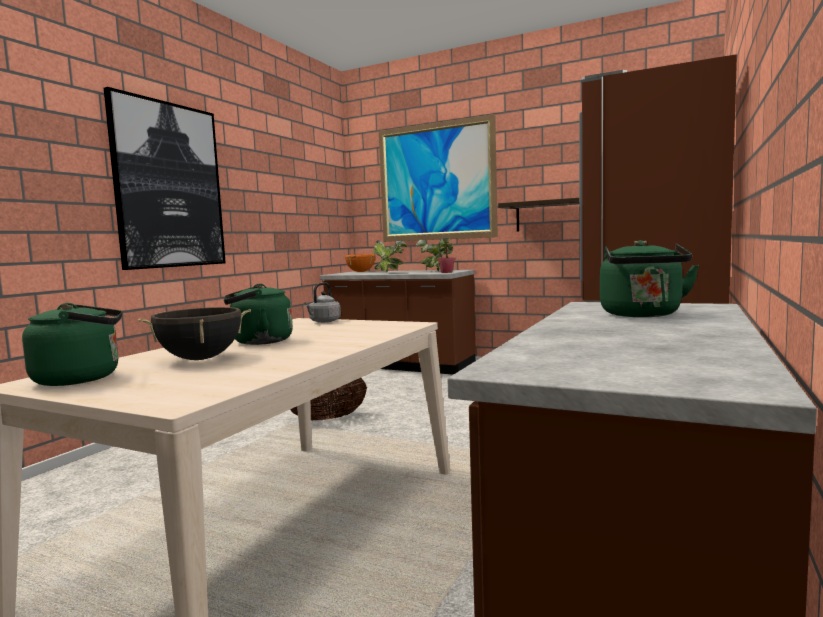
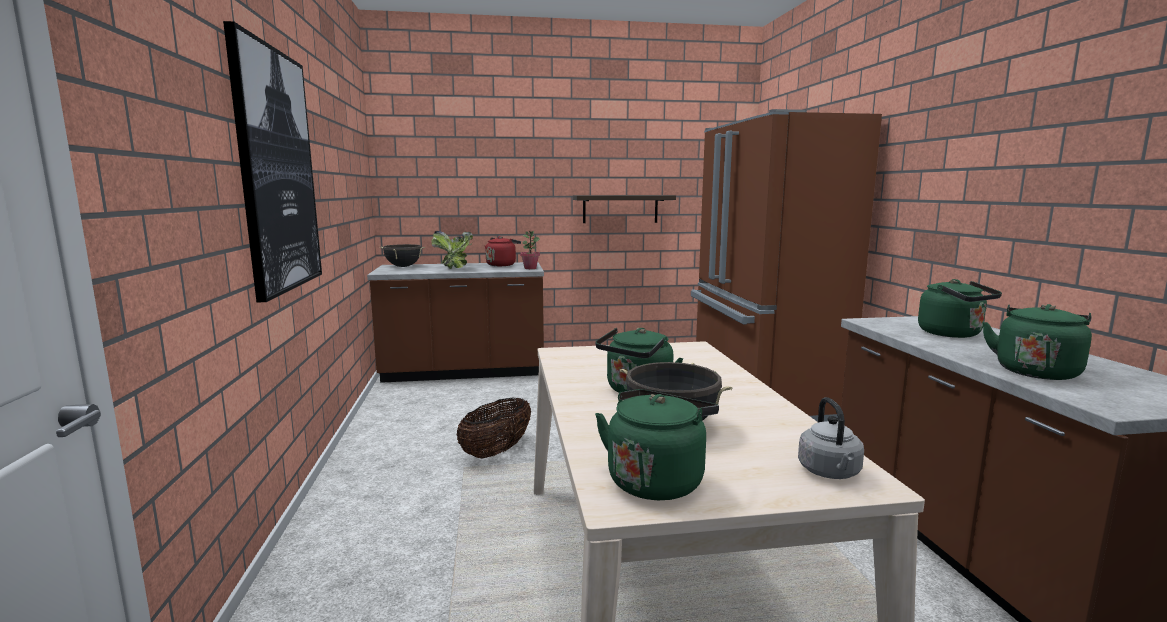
camera: 35 degrees left, 5 degrees up
grey kettle [304,282,341,323] -> grey kettle moved to [798,397,864,479]
orange cooking pot [345,254,376,272] -> black cooking pot [380,244,425,267]
picture [379,114,498,242] -> none
potted plant [416,237,450,271] -> red kettle [485,236,521,266]
none -> green kettle [982,304,1092,380]

